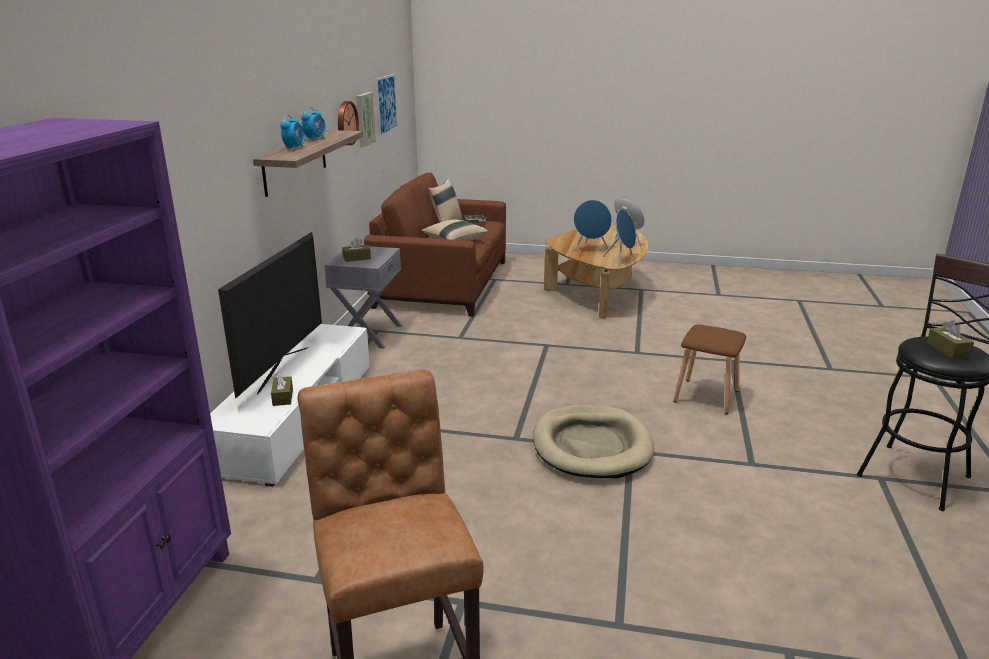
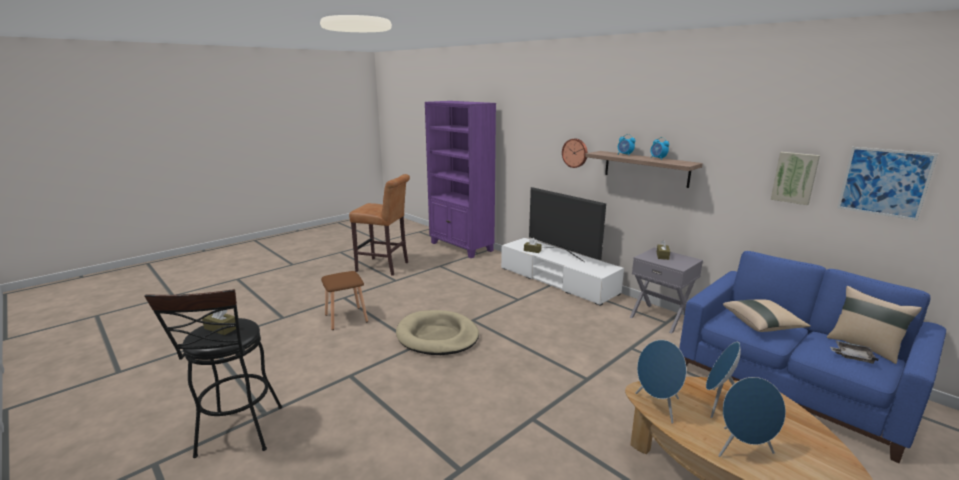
camera: 125 degrees right, 5 degrees down
wall clock [338,101,359,145] -> wall clock moved to [562,139,588,168]
brown sofa [364,173,506,317] -> blue sofa [679,251,946,463]
brown stool [673,324,746,414] -> brown stool moved to [321,271,368,330]

